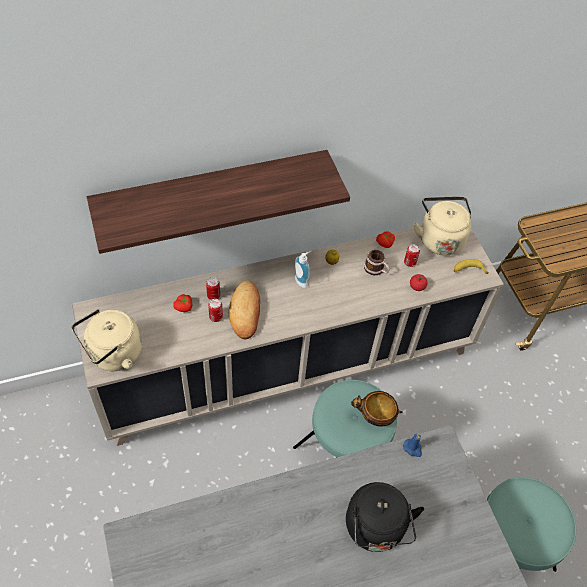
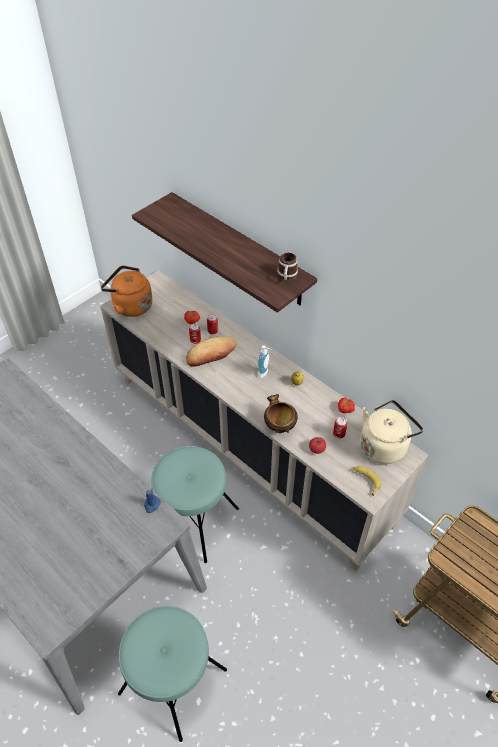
camera: 65 degrees right, 5 degrees down
beige kettle [72,309,142,371] -> orange kettle [101,265,153,317]
black kettle [346,482,424,552] -> none
bowl [351,391,402,427] -> bowl moved to [264,394,298,433]
mug [364,250,390,275] -> mug moved to [277,253,298,280]

